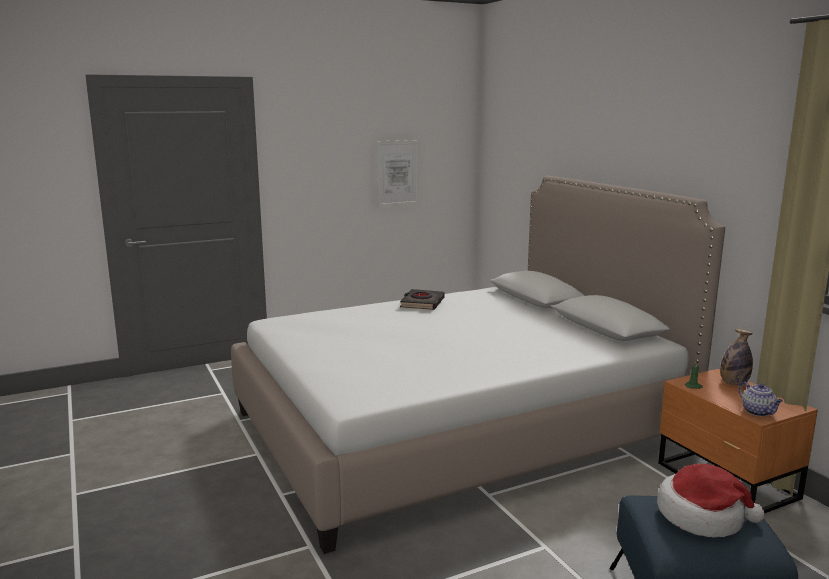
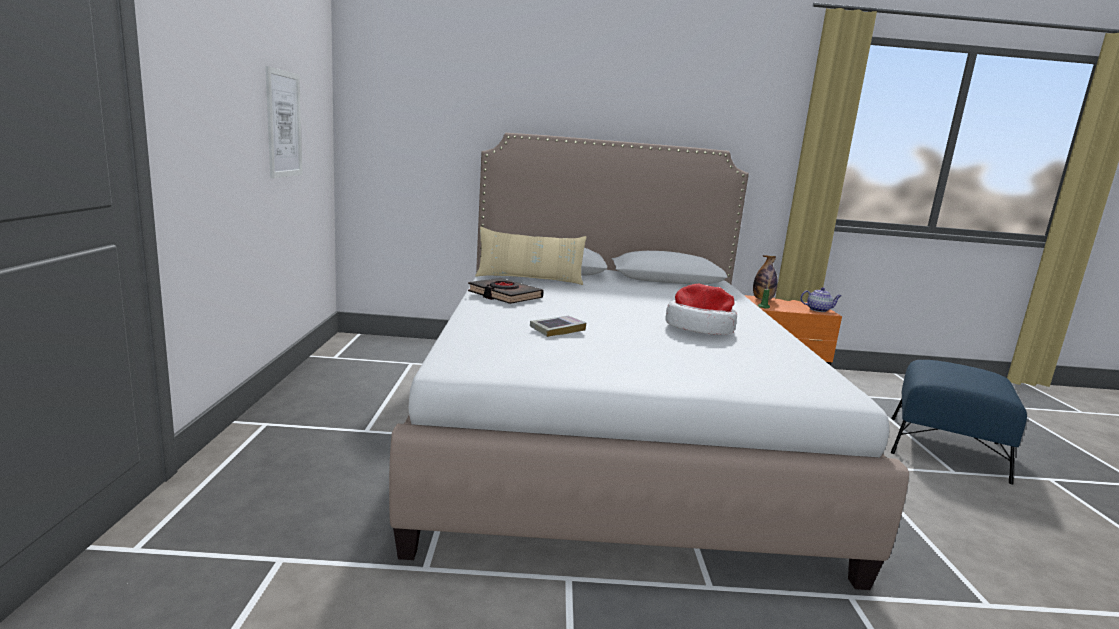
camera: 65 degrees left, 0 degrees up
hat [657,464,765,537] -> hat moved to [665,284,737,335]
none -> beige pillow [475,227,586,285]
none -> book [530,316,586,337]

